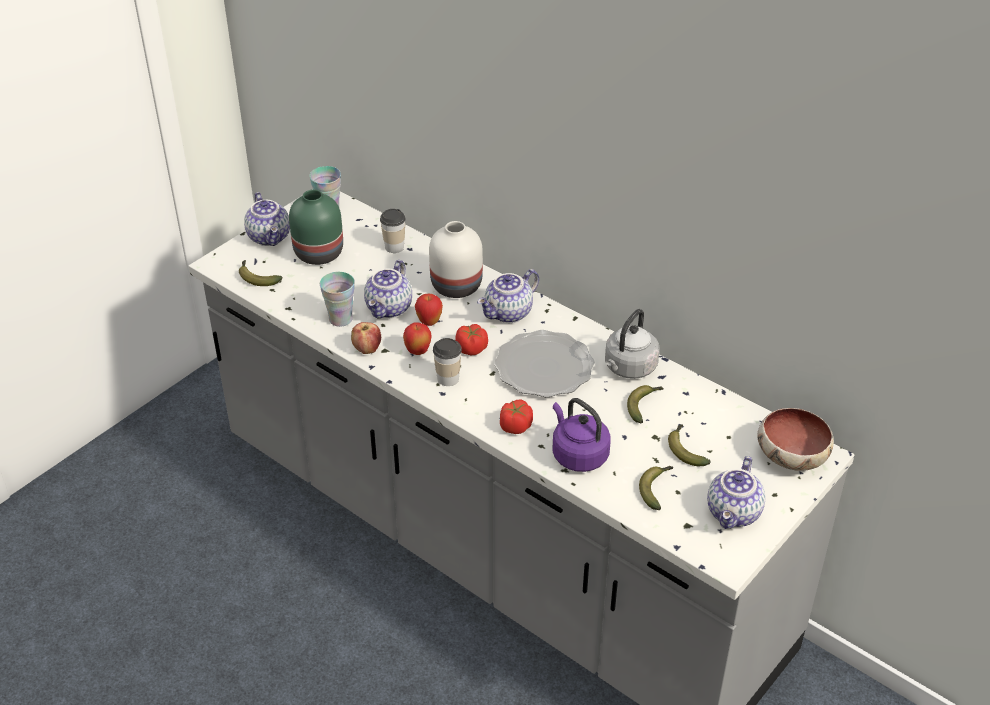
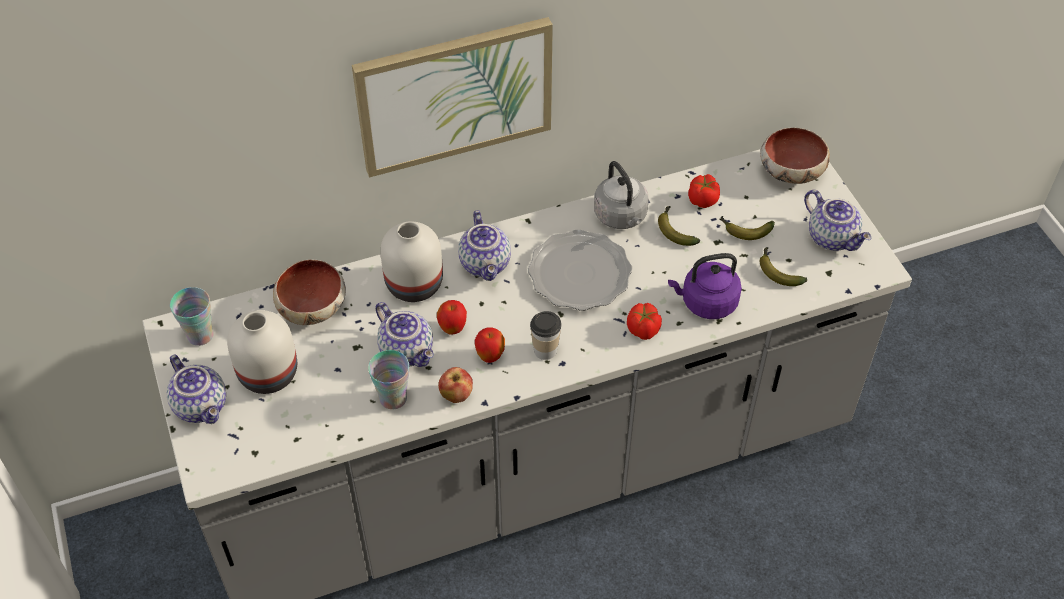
camera: 60 degrees left, 10 degrees up
banana [239,260,282,286] -> none
teapot [244,192,290,246] -> teapot turned 45 degrees clockwise [167,354,226,424]
green vase [289,189,343,265] -> white vase [227,310,297,394]
cup [380,209,406,253] -> bowl [273,260,346,325]
tomato [455,324,488,355] -> tomato moved to [688,174,720,208]
none -> picture [352,17,553,178]

